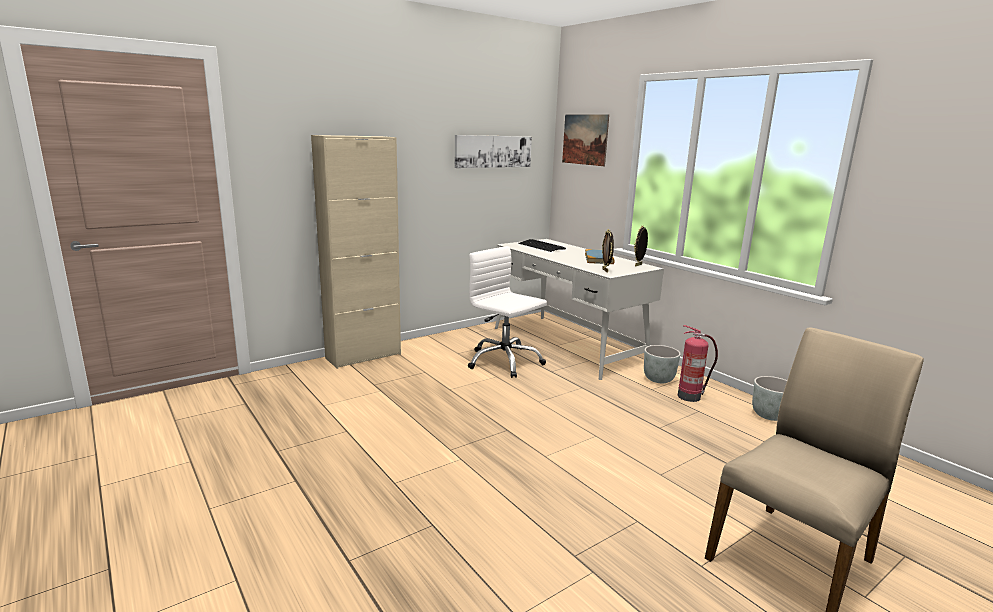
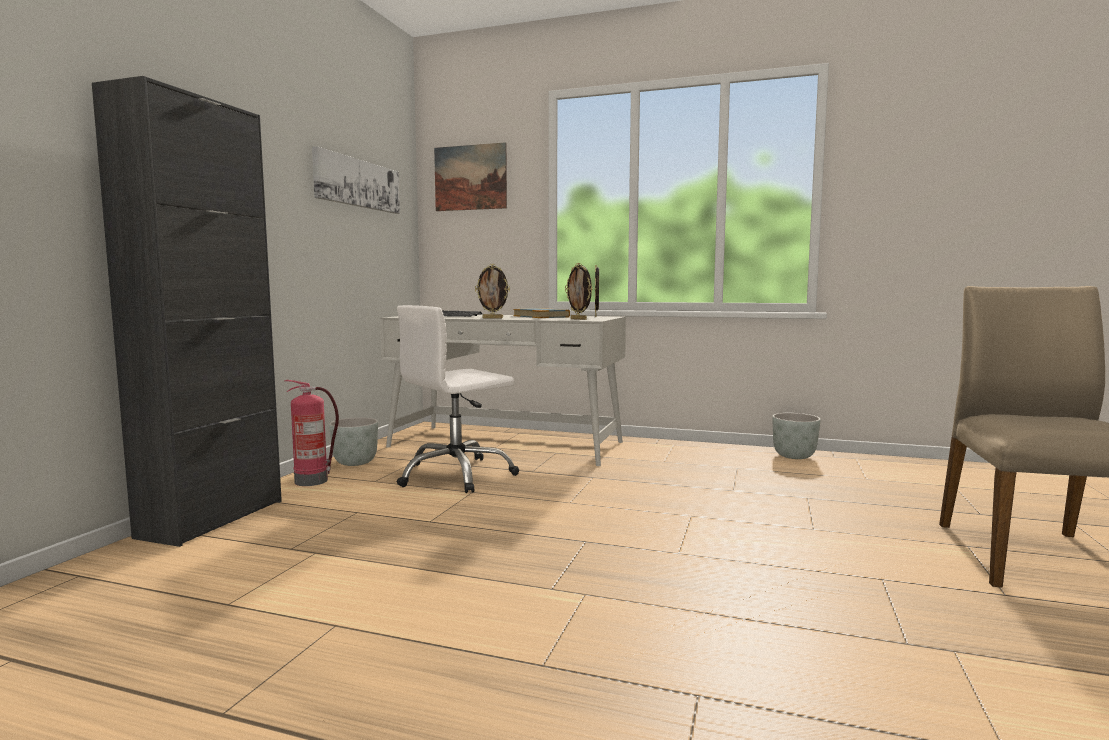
camera: 35 degrees left, 10 degrees down
beige cabinet [311,135,401,369] -> black cabinet [92,76,282,547]
white office chair [468,246,547,378] -> white office chair turned 45 degrees counterclockwise [397,305,519,493]
grey planter [644,345,681,383] -> grey planter moved to [329,417,378,466]
fire extinguisher [678,325,718,402] -> fire extinguisher moved to [285,380,339,486]
none -> picture frame [475,264,510,319]

